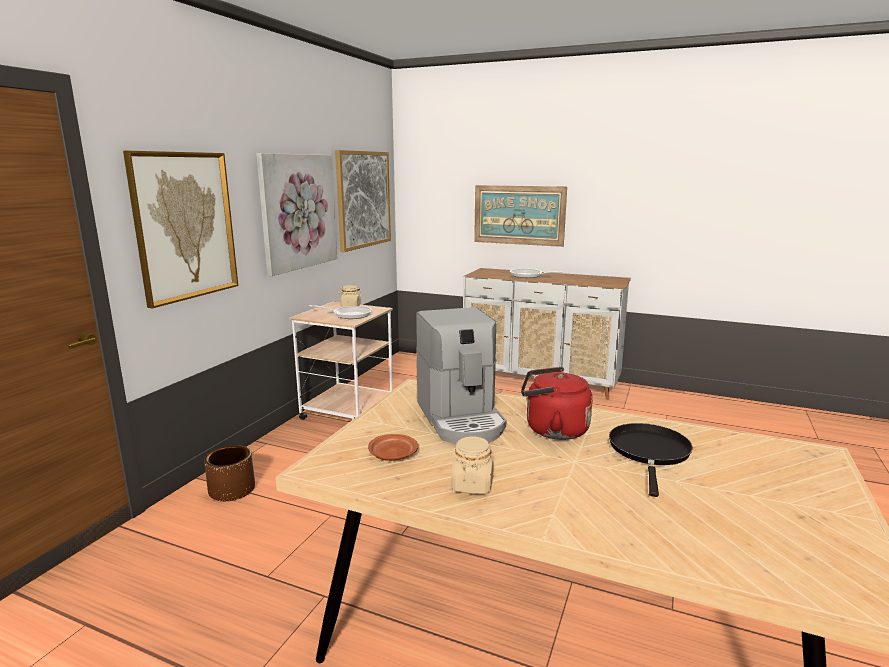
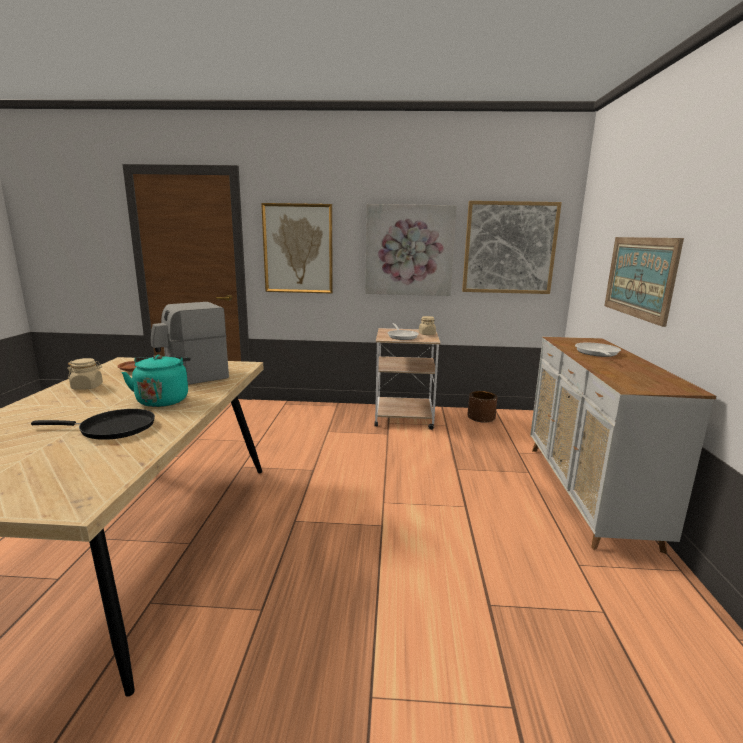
camera: 70 degrees right, 0 degrees up
brown planter [204,445,255,501] -> brown planter moved to [468,391,497,423]
red kettle [521,367,593,440] -> turquoise kettle [122,355,191,407]

